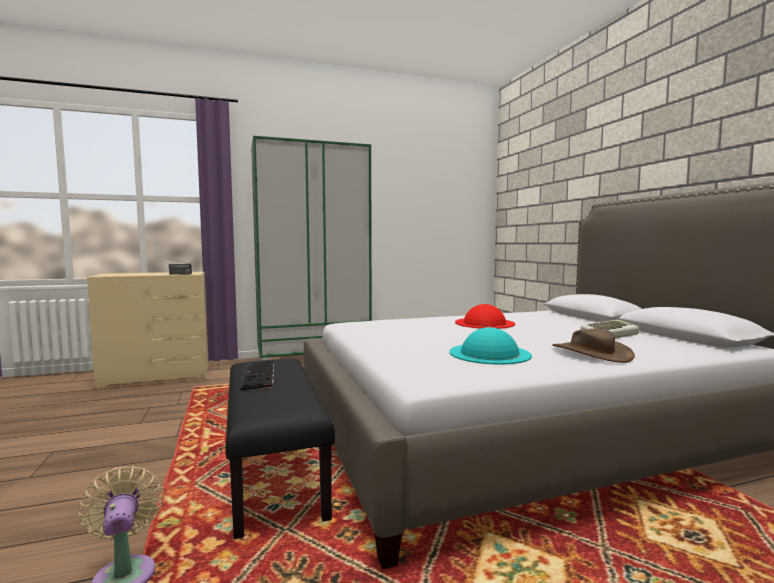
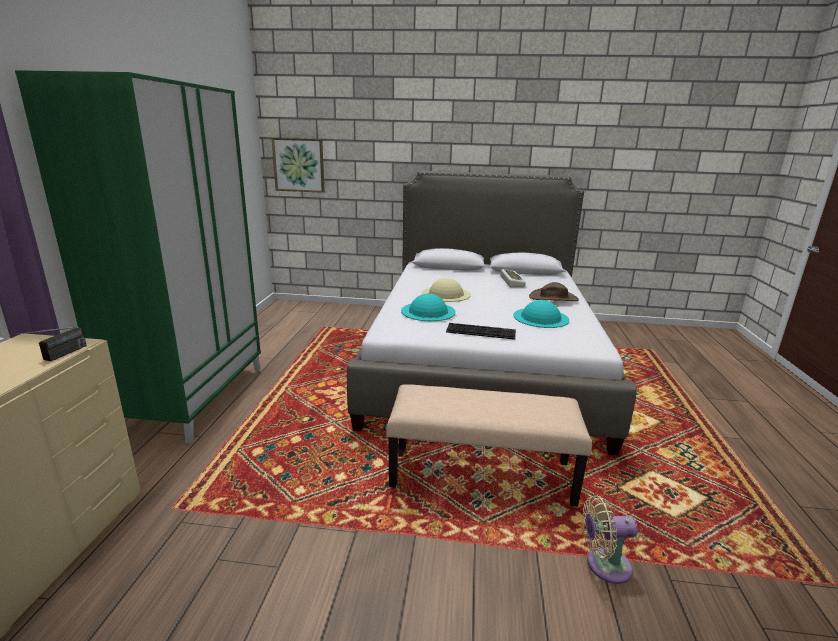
camera: 65 degrees left, 15 degrees up
black bench [226,359,335,539] -> beige bench [386,385,592,507]
keyboard [240,361,274,390] -> keyboard moved to [446,323,516,340]
red hat [455,304,515,329] -> beige hat [422,278,471,302]
none -> picture [272,138,325,193]
none -> turquoise hat [401,294,456,321]

